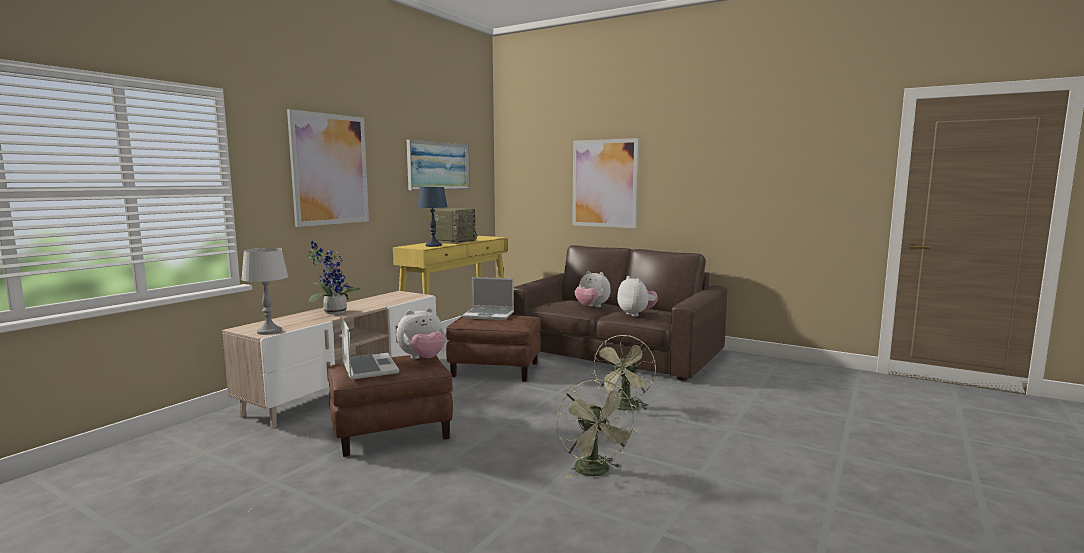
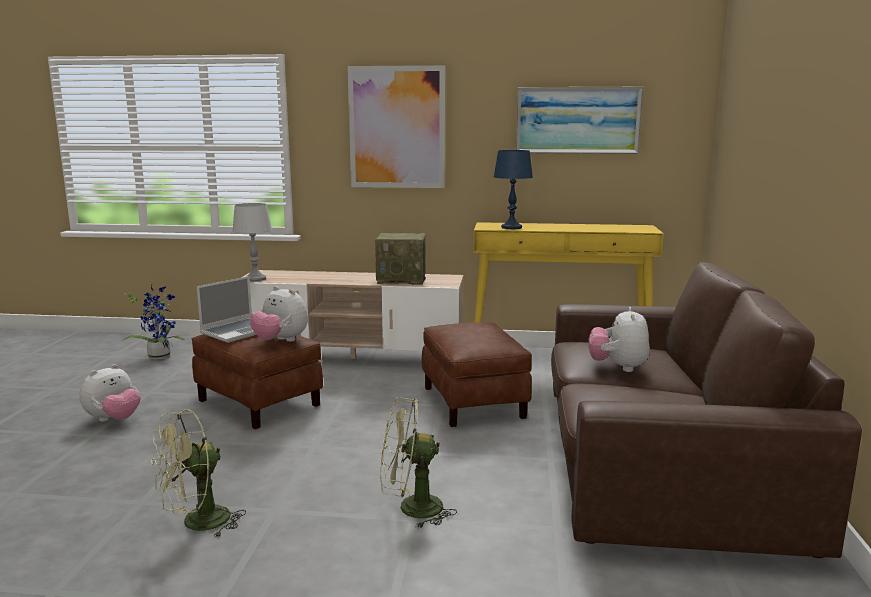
camera: 65 degrees right, 5 degrees up
potted plant [308,241,360,314] -> potted plant moved to [122,285,185,360]
radio [434,208,477,244] -> radio moved to [375,233,426,285]
laptop [462,277,514,320] -> none
picture [572,138,639,228] -> none
plush toy [617,276,658,316] -> plush toy moved to [79,364,140,422]

